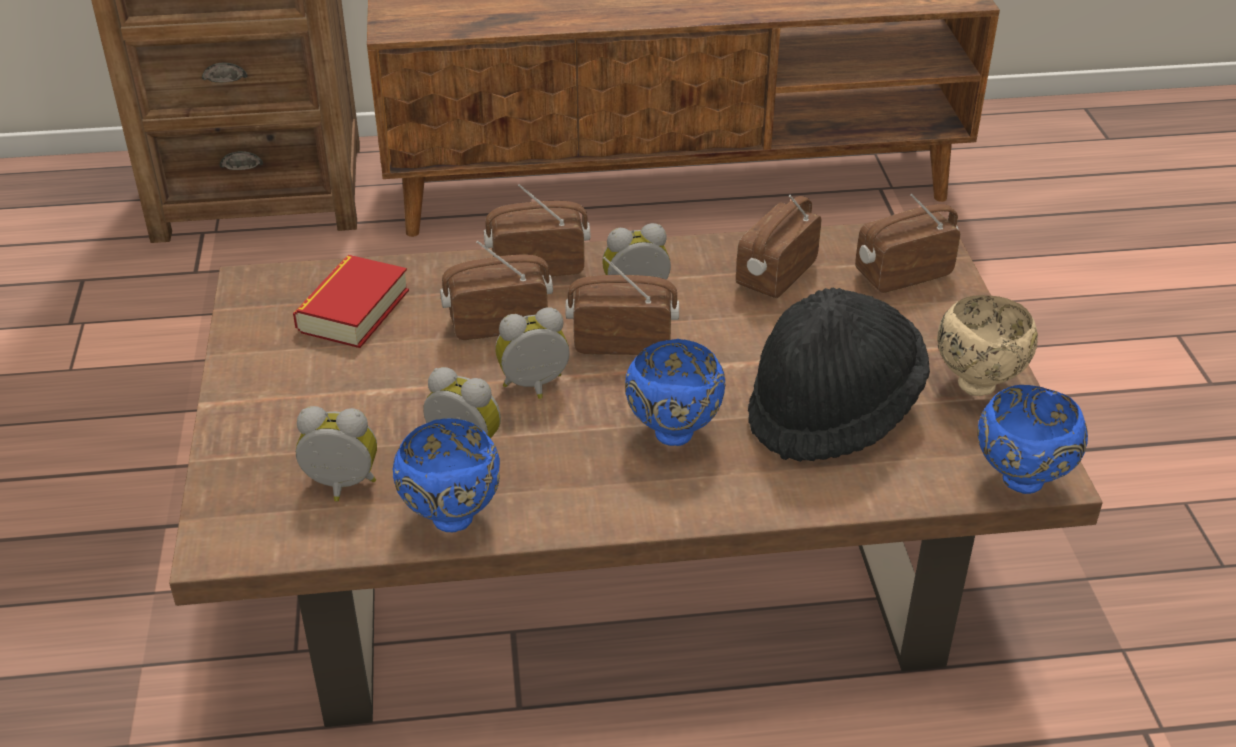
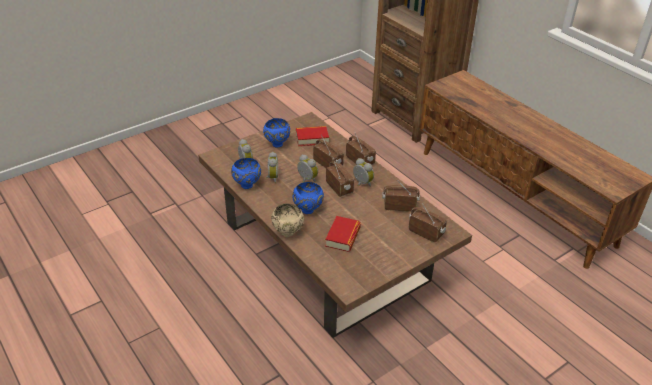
camera: 60 degrees right, 0 degrees up
black hat [748,288,930,462] -> book [325,216,361,252]
beige bowl [937,295,1038,396] -> beige bowl moved to [271,204,304,237]
blue bowl [978,385,1088,494] -> blue bowl moved to [263,118,290,148]

